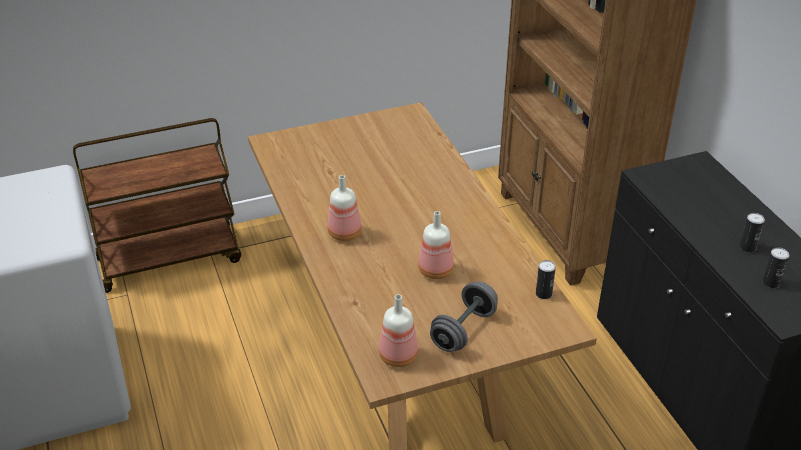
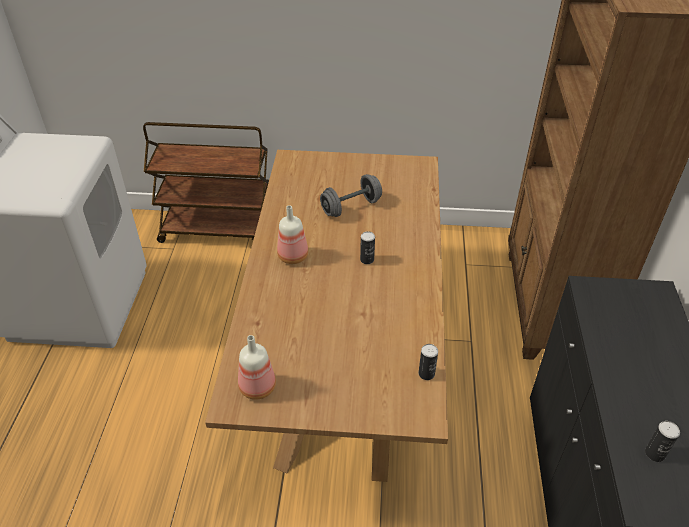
camera: 25 degrees right, 5 degrees up
bottle [418,211,454,279] -> none
grey dumbbell [430,281,498,352] -> grey dumbbell moved to [320,174,382,217]
can [739,213,765,252] -> can moved to [360,231,375,264]

